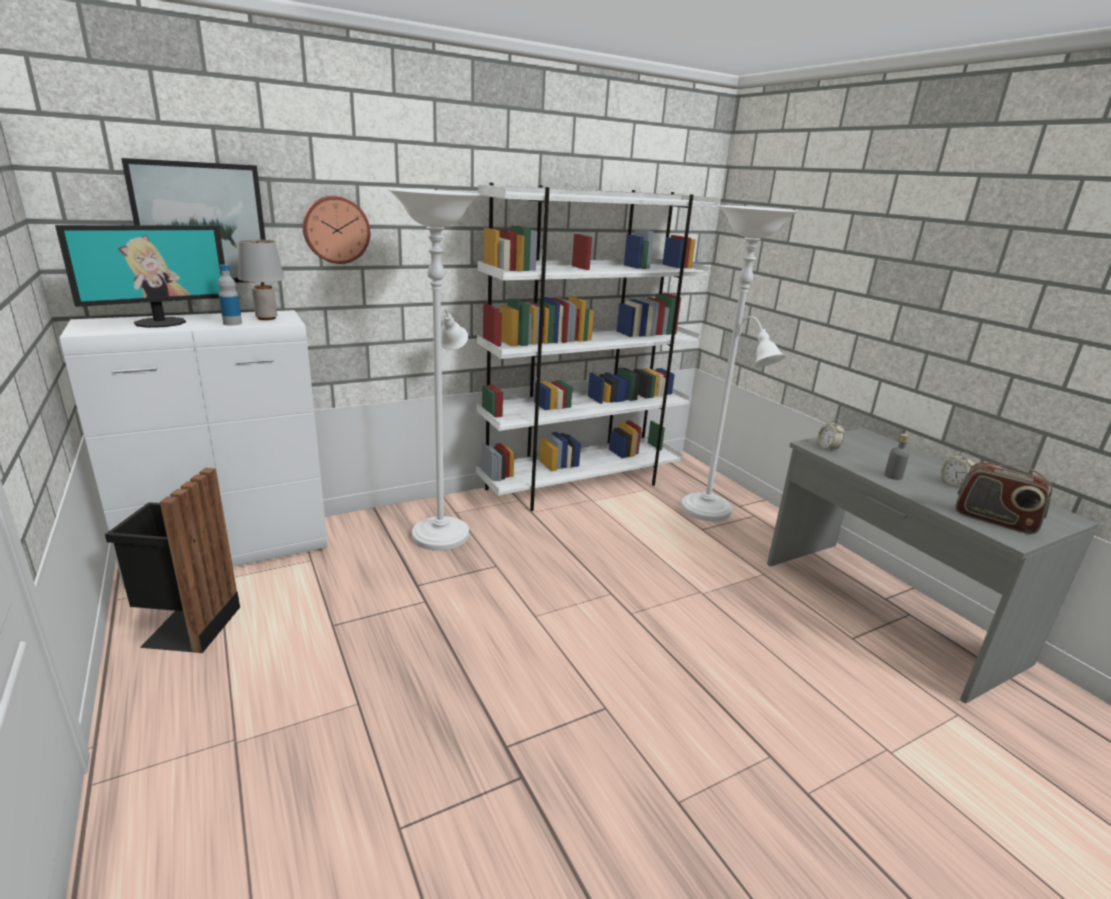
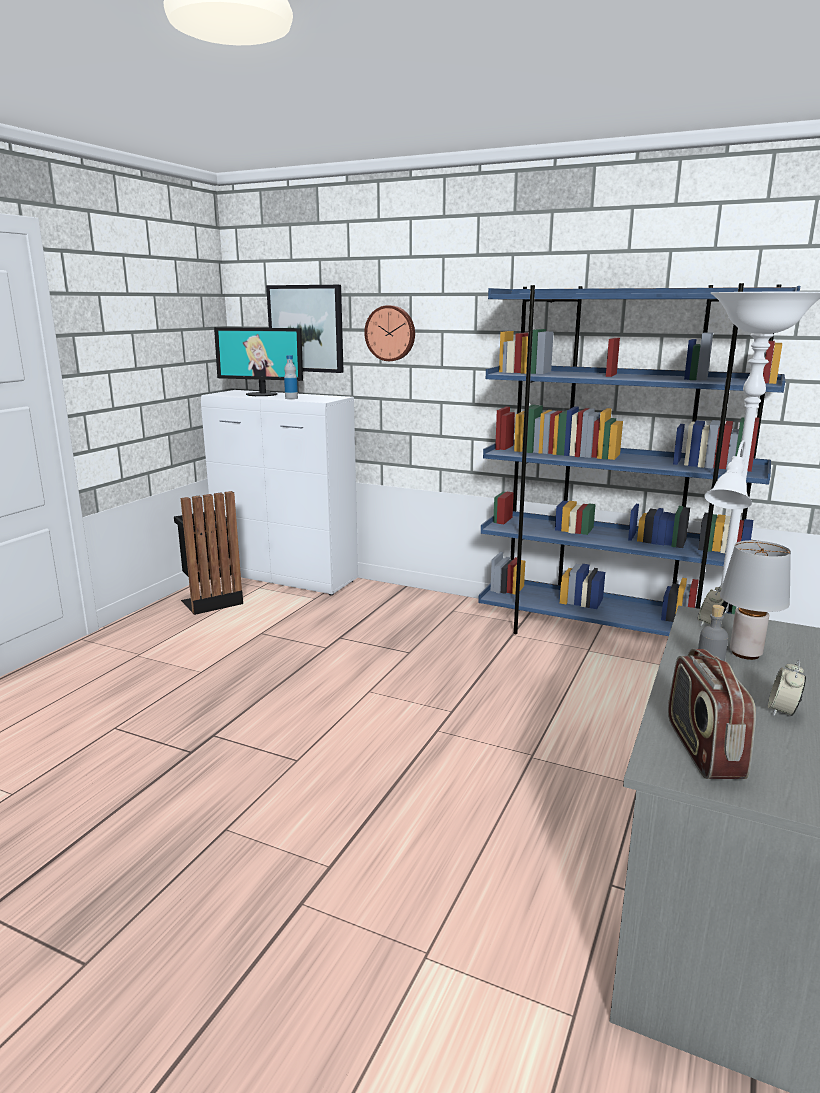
camera: 55 degrees right, 5 degrees down
grey table lamp [238,240,284,320] -> grey table lamp moved to [720,540,791,660]
white floor lamp [388,189,480,551] -> none
white bookcase [476,183,721,511] -> blue bookcase [478,283,800,636]

